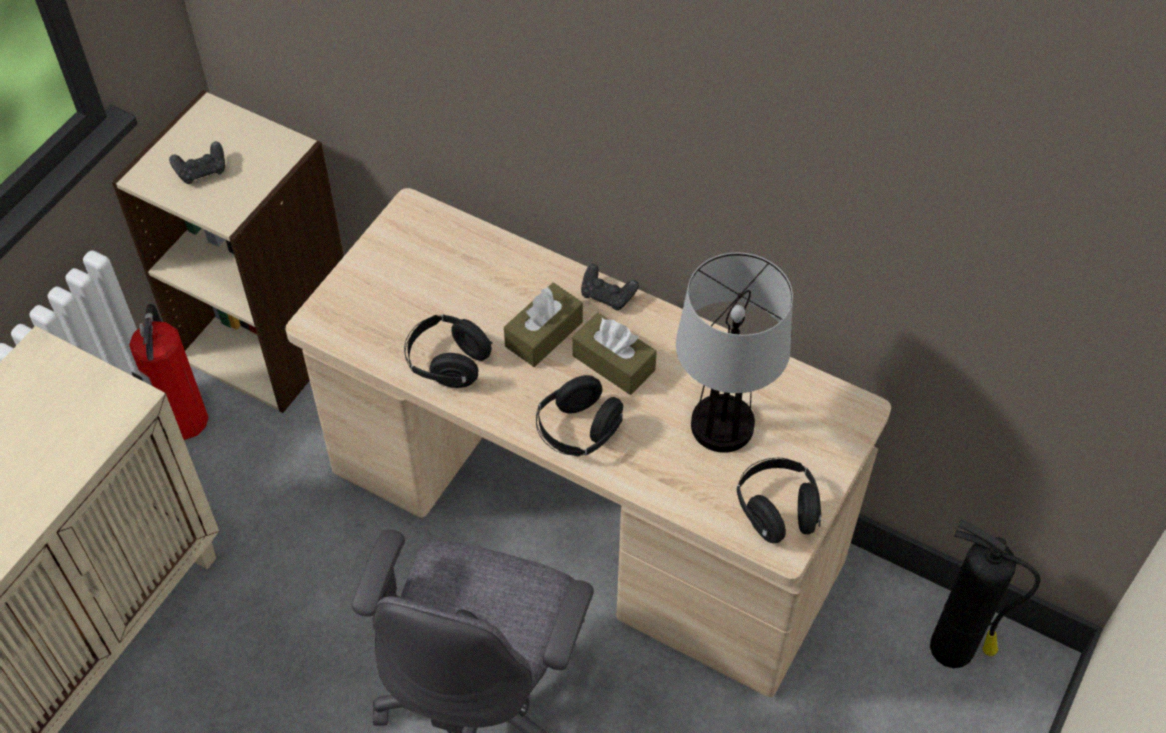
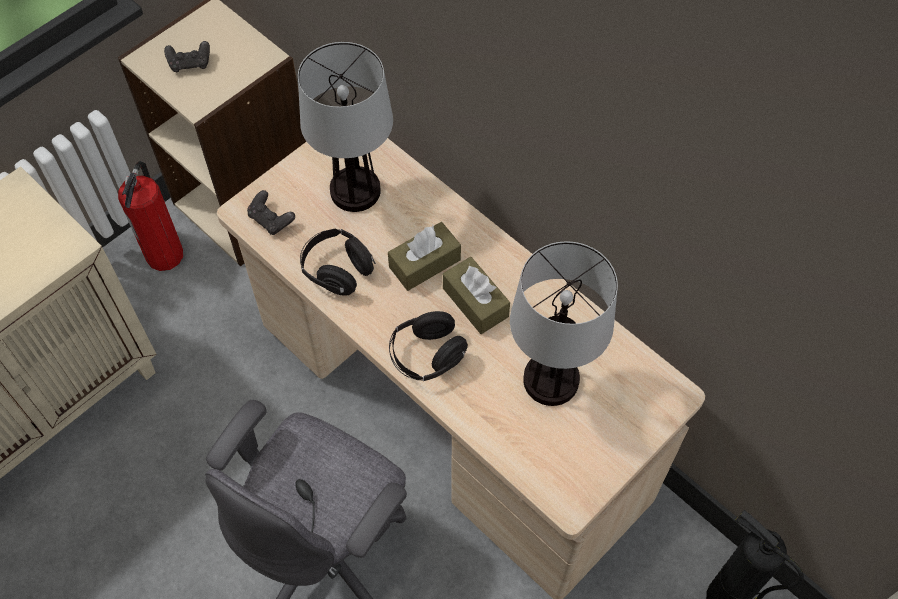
camera: 15 degrees right, 5 degrees up
black game controller [581,264,639,310] -> black game controller moved to [247,190,295,235]
black headphones [737,458,821,543] -> none
none -> table lamp [298,42,393,212]

